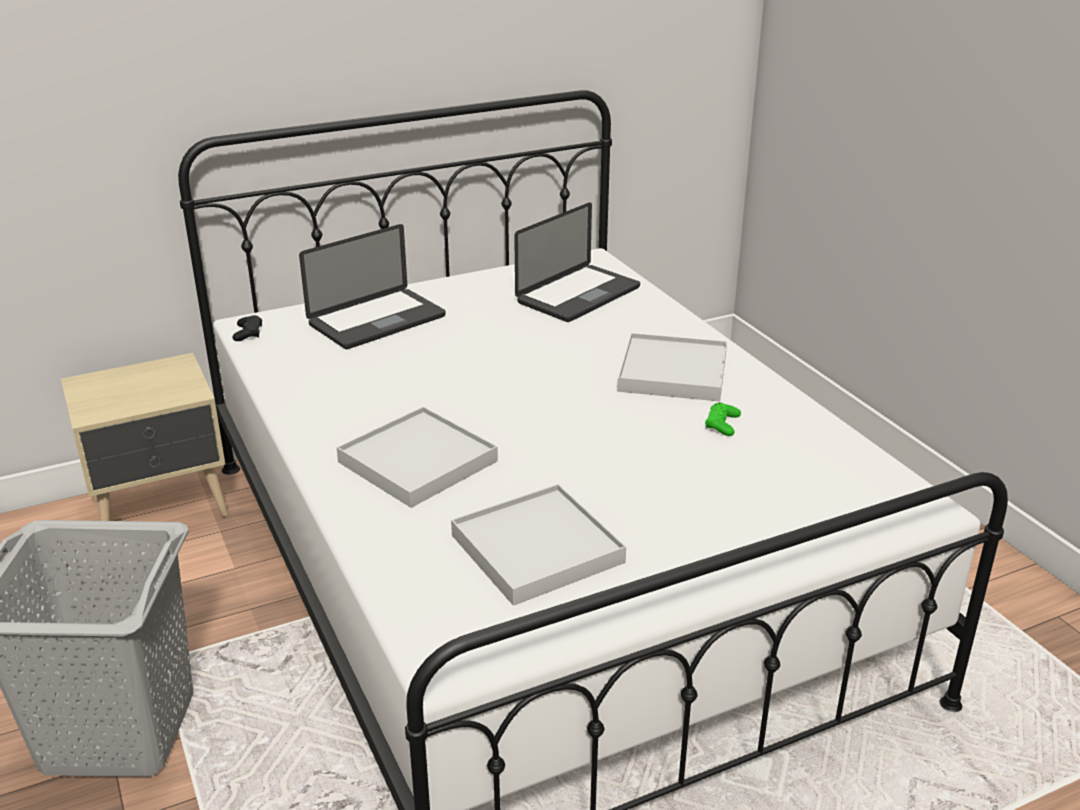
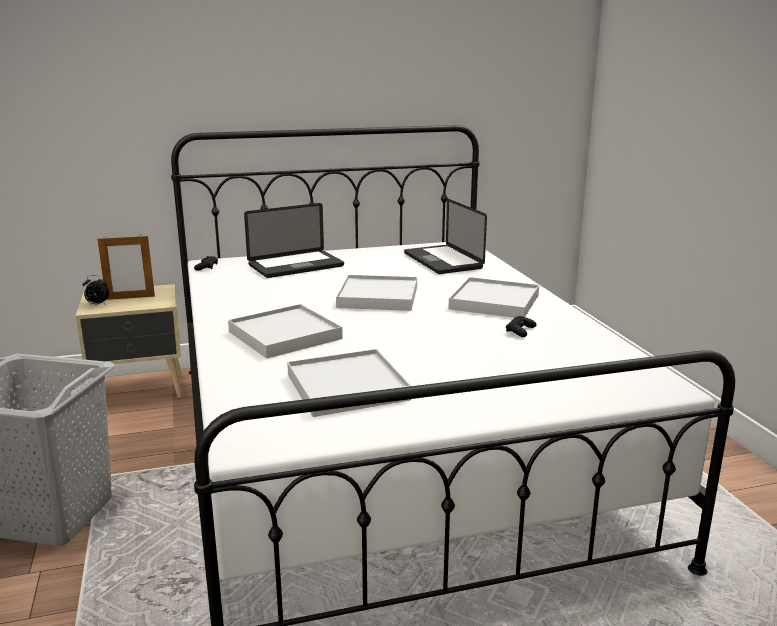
camera: 10 degrees right, 10 degrees down
laptop [514,202,640,322] -> laptop turned 105 degrees clockwise [404,199,487,274]
green game controller [705,402,741,436] -> black game controller [506,316,537,337]
none -> alarm clock [82,275,109,305]
none -> picture frame [98,236,155,300]
none -> white tray [336,275,417,311]

